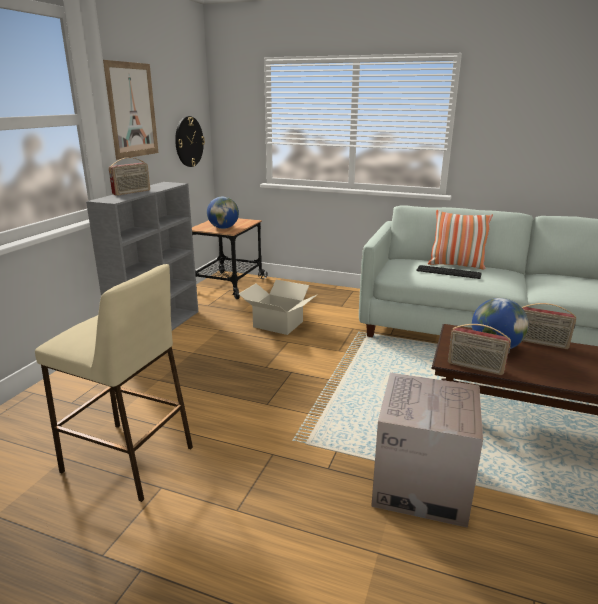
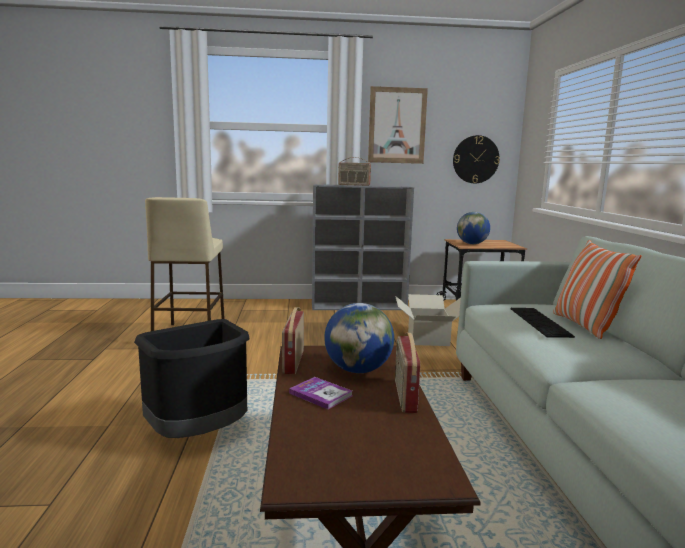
camera: 65 degrees right, 10 degrees down
cardboard box [371,373,483,528] -> black trash can [134,319,249,438]
none -> book [289,377,352,409]

